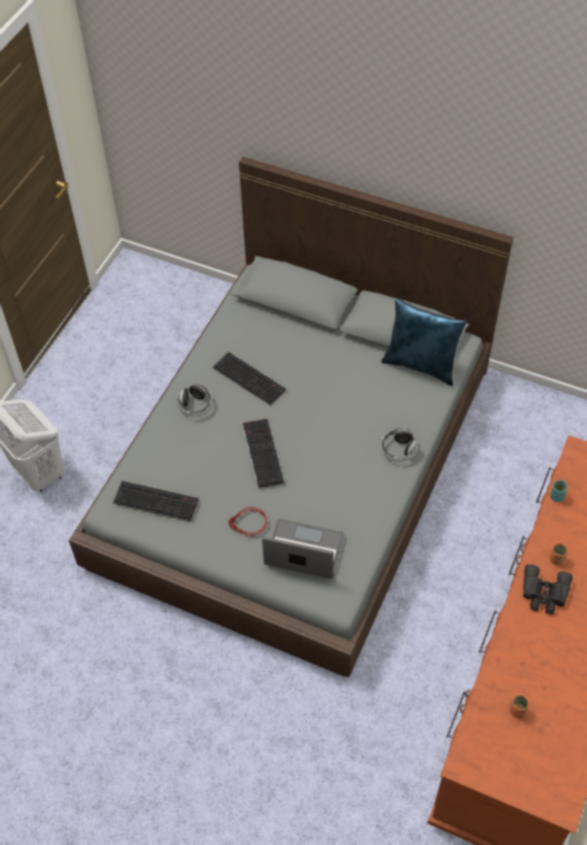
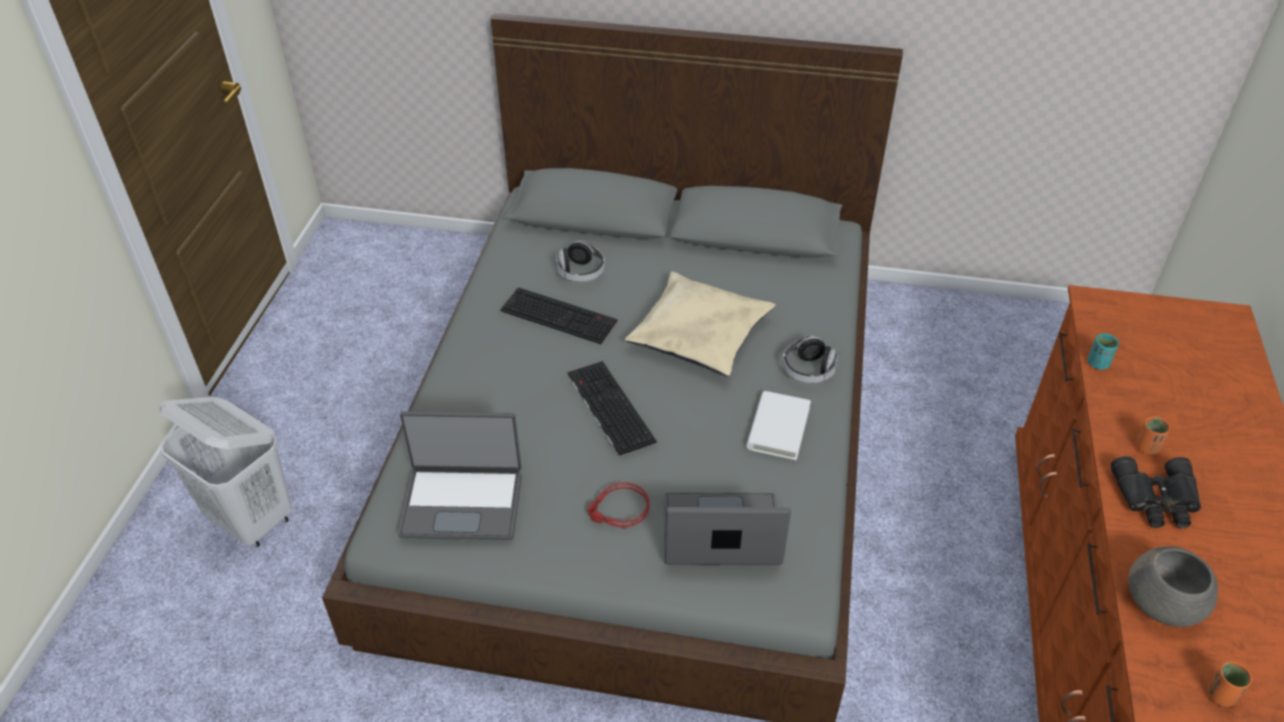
camera: 15 degrees left, 10 degrees down
keyboard [113,481,199,521] -> laptop [398,411,522,540]
headphones [177,383,212,416] -> headphones moved to [555,240,605,282]
blue pillow [381,299,466,386] -> none
none -> beige pillow [625,272,776,377]
none -> white book [747,391,811,460]
none -> grey bowl [1128,546,1218,627]

